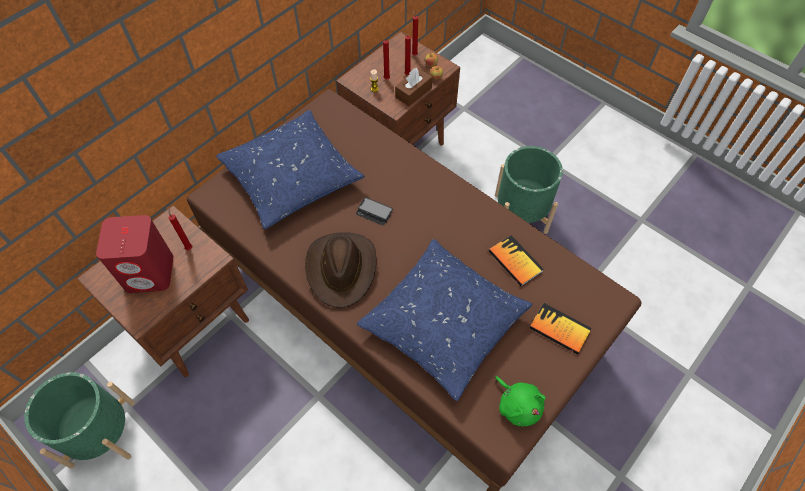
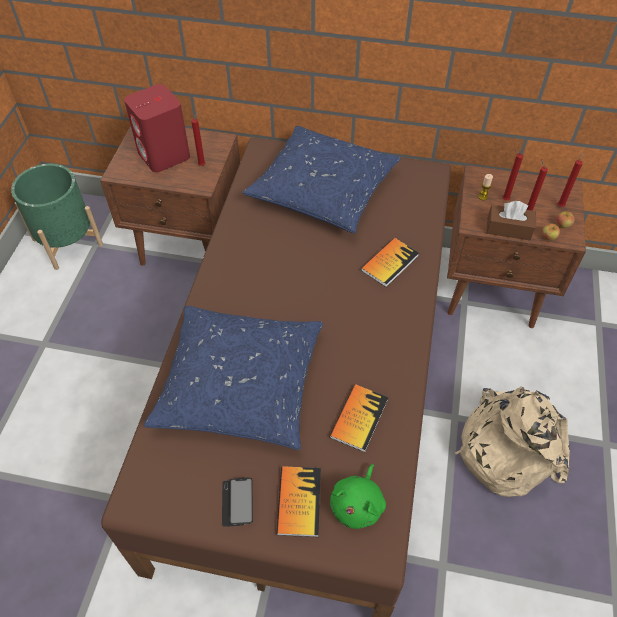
camera: 60 degrees right, 5 degrees down
brown hat [305,232,377,308] -> none
phone [356,197,393,226] -> phone moved to [222,477,253,527]
green planter [495,146,563,234] -> beige backpack [455,387,570,497]
green plush toy [495,376,546,427] -> green plush toy moved to [330,464,386,529]
none -> book [361,238,419,287]

